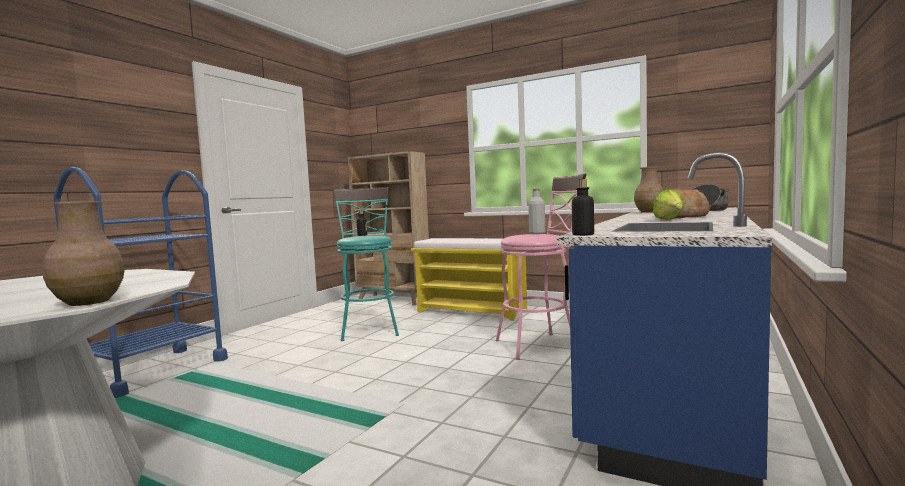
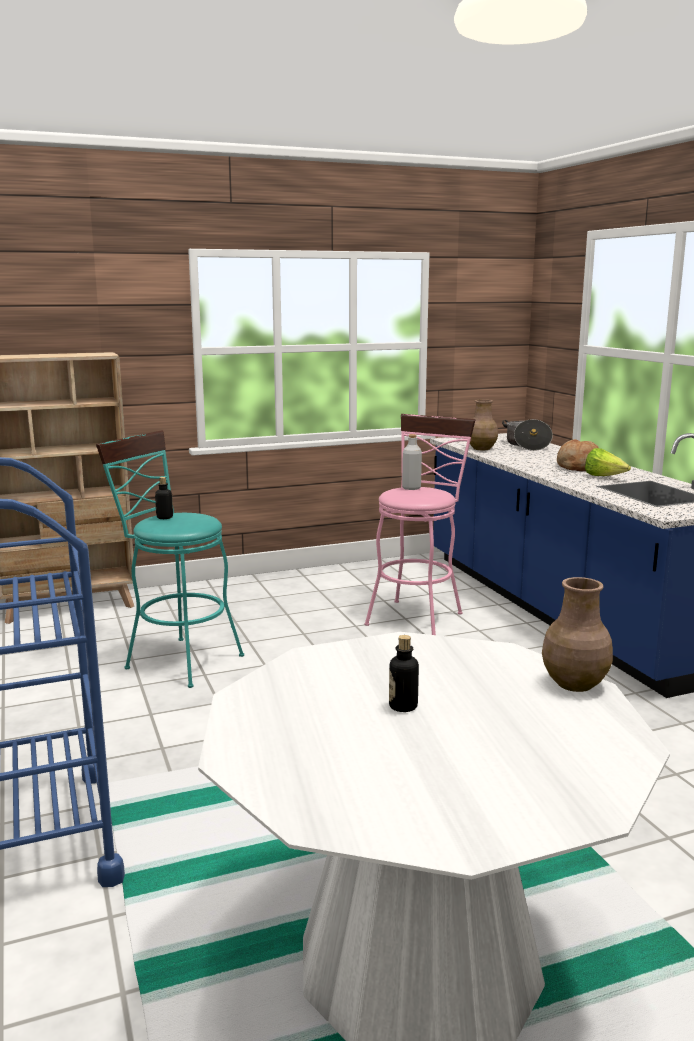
camera: 50 degrees left, 10 degrees up
yellow bench [411,238,527,321] -> none
bottle [572,179,594,236] -> bottle moved to [389,635,419,712]

